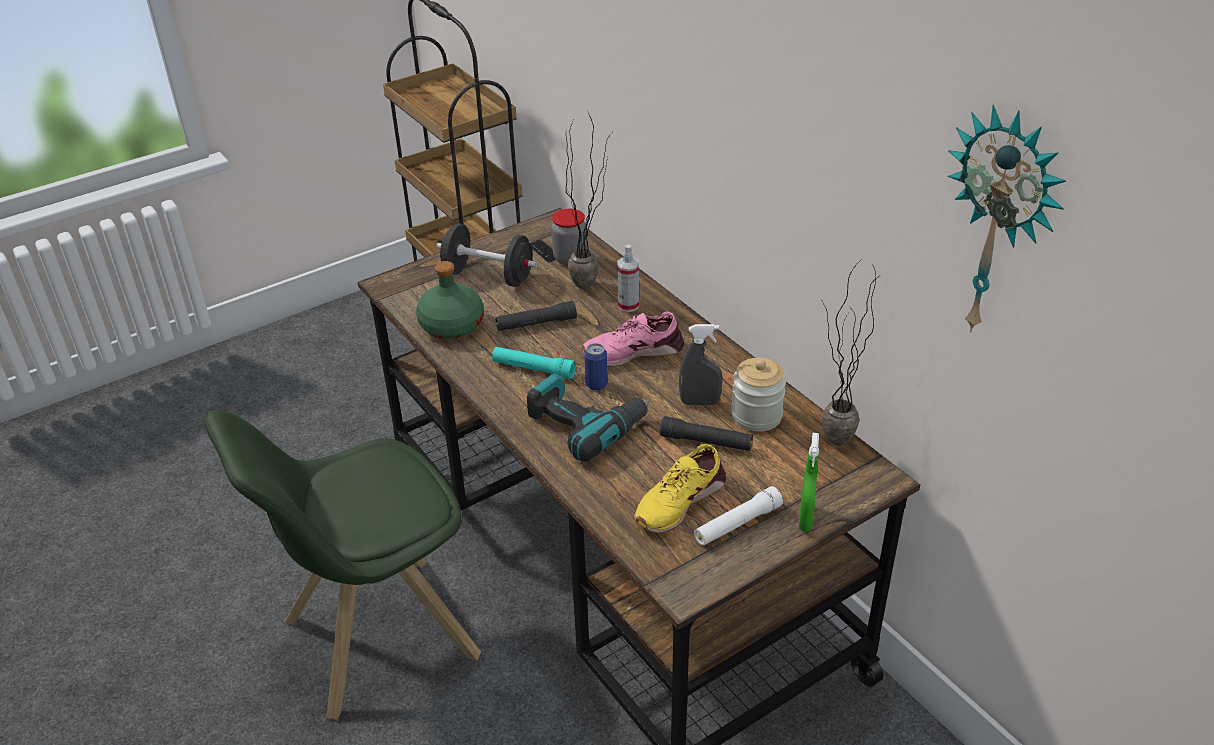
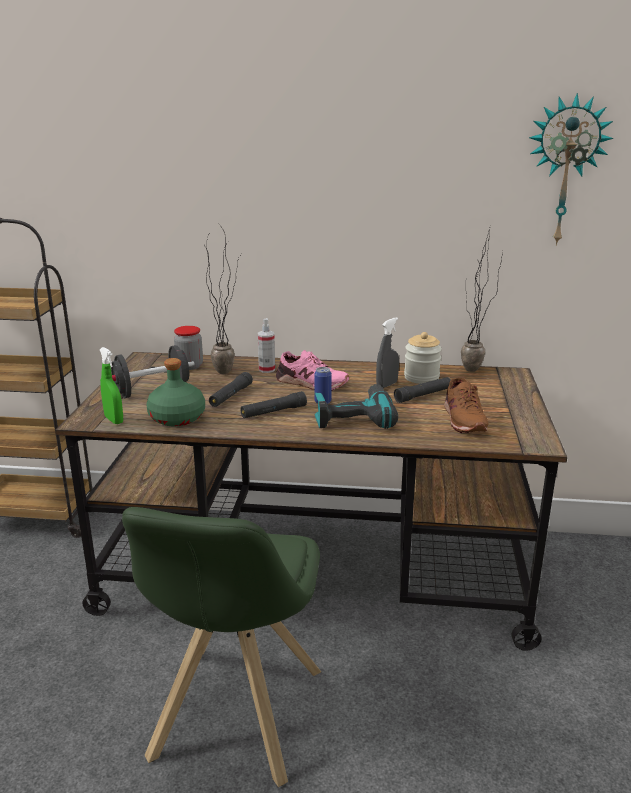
camera: 50 degrees left, 15 degrees down
turquoise flashlight [492,347,576,379] -> black flashlight [240,391,307,418]
pink shoe [582,311,684,367] -> pink shoe turned 90 degrees counterclockwise [276,350,349,391]
yellow shoe [634,444,726,533] -> brown shoe [444,378,489,433]
white flashlight [694,486,783,546] -> none
green spray bottle [799,433,819,532] -> green spray bottle moved to [100,347,123,424]

